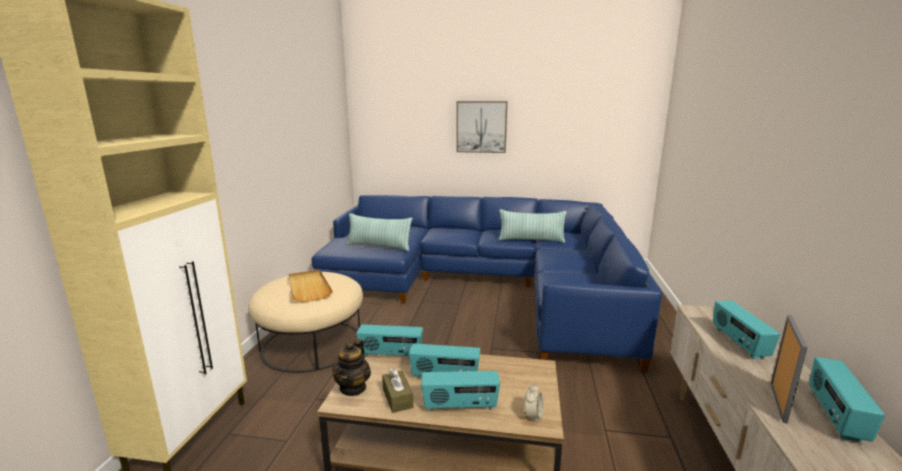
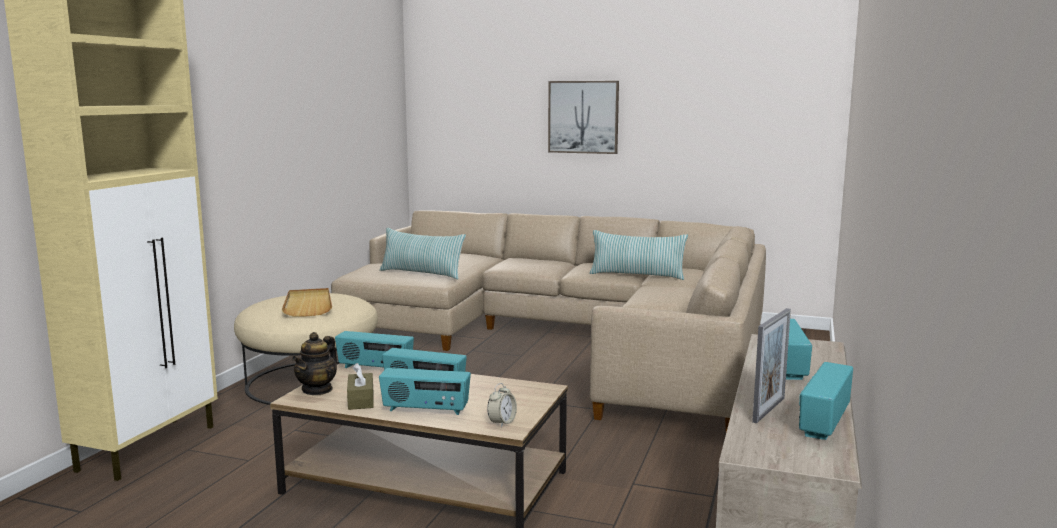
camera: 10 degrees right, 5 degrees down
blue sofa [311,195,662,372] -> beige sofa [331,210,766,432]

